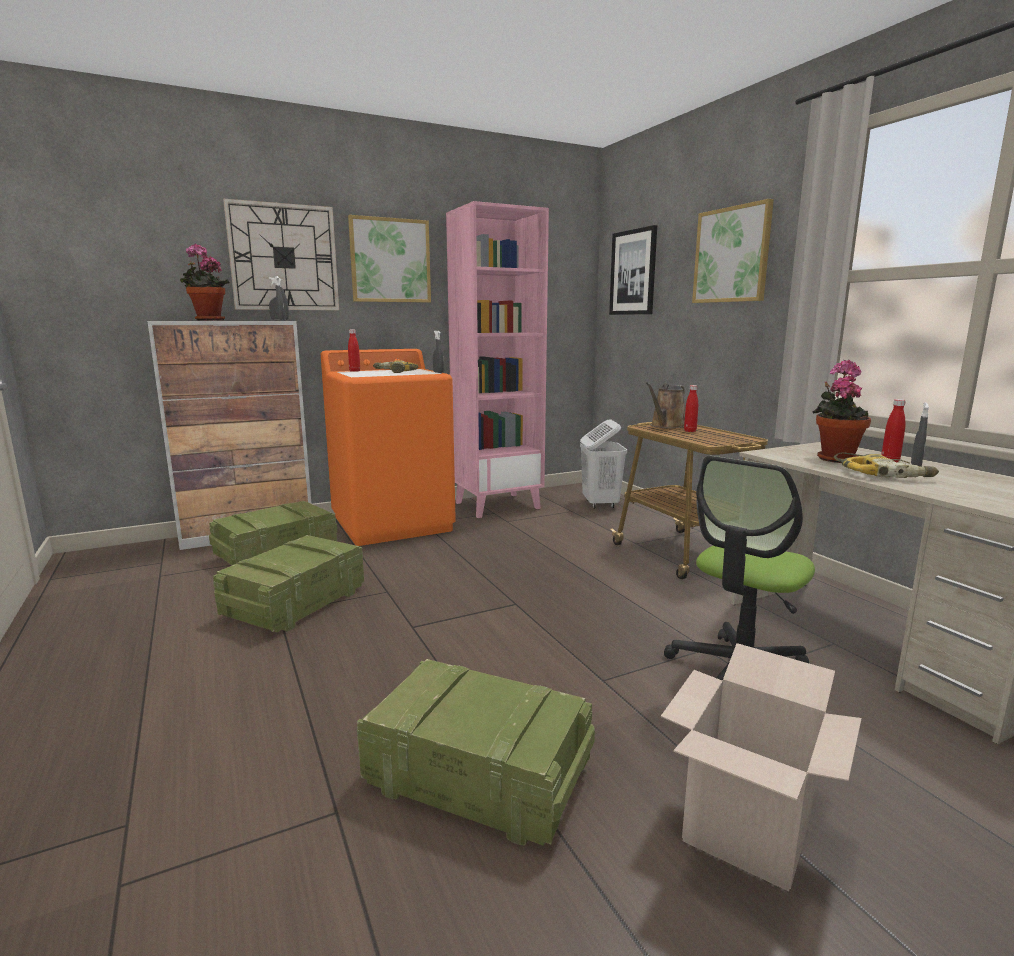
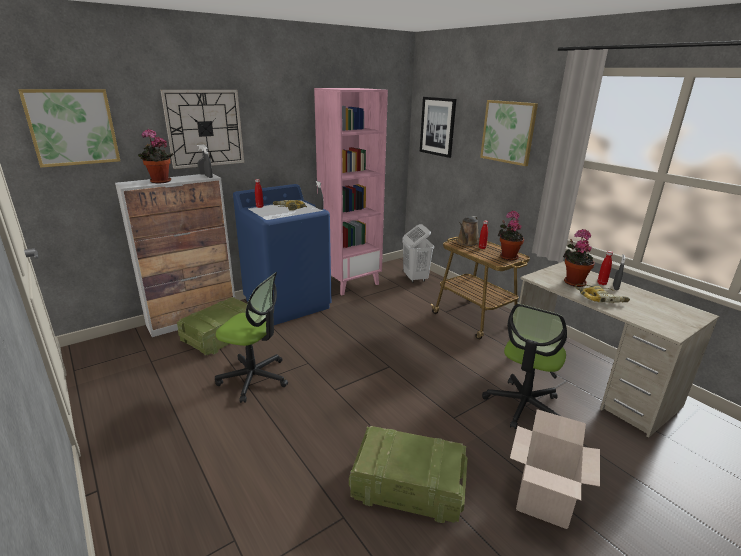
camera: 10 degrees left, 10 degrees up
crate [213,535,364,632] -> office chair [215,272,288,403]
orange washing machine [321,349,456,546] -> blue washing machine [233,184,331,325]
picture [348,215,431,303] -> picture moved to [18,89,120,168]
none -> potted plant [498,211,524,261]

